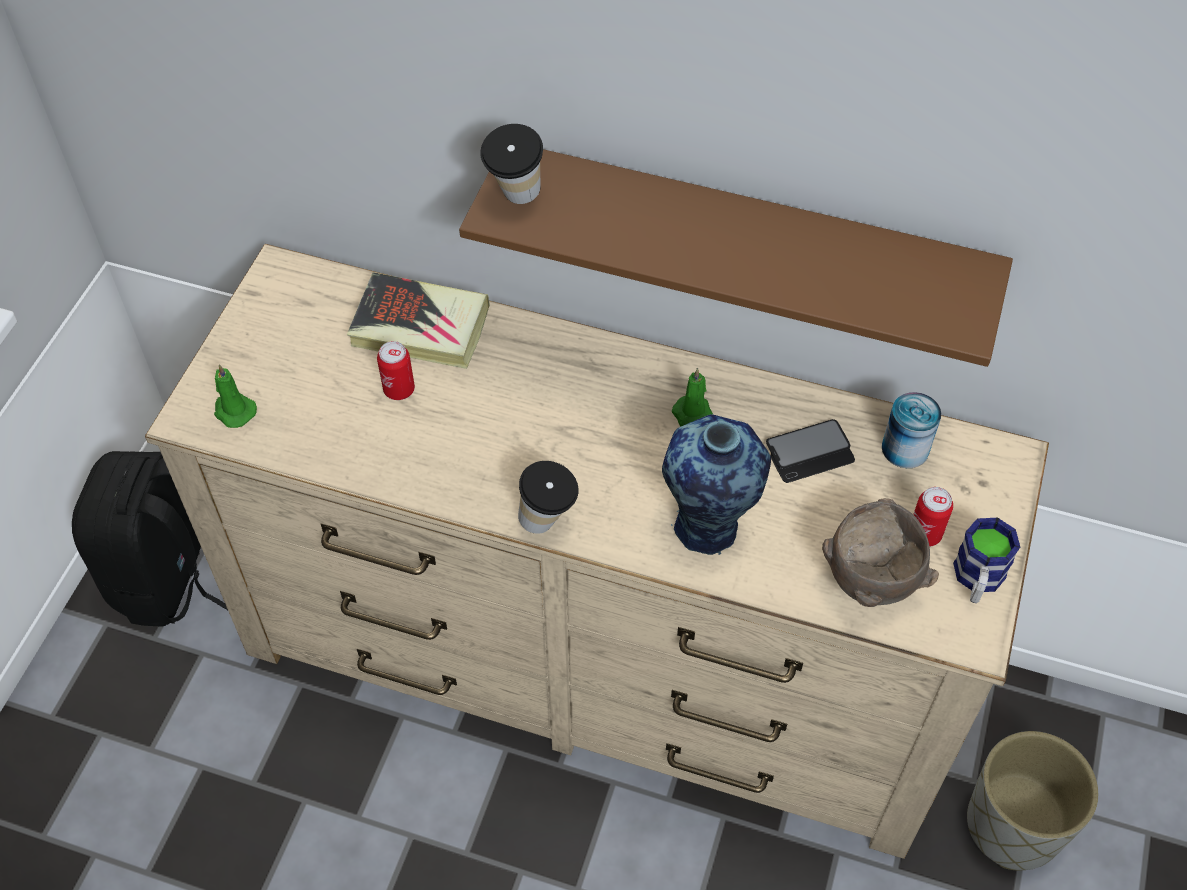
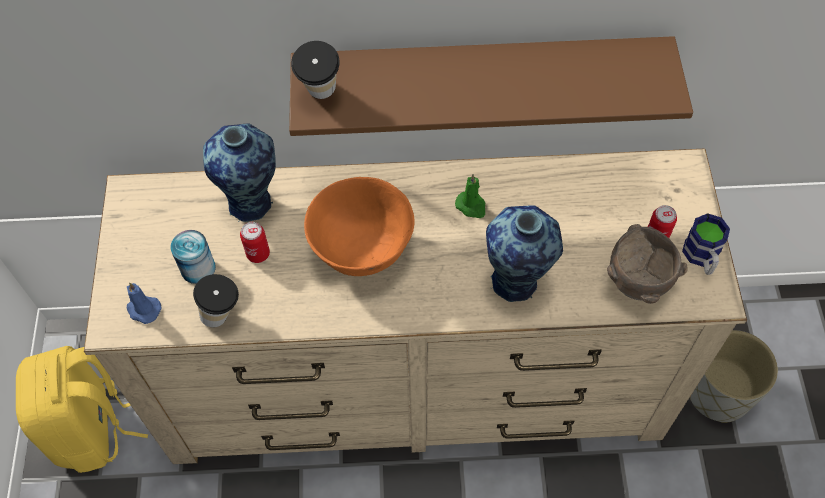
camera: 20 degrees left, 5 degrees up
black backpack [72,451,228,627] -> yellow backpack [16,346,148,473]
green candle [214,364,257,428] -> blue candle [127,282,161,324]
book [347,272,490,369] -> vase [203,123,276,222]
cup [518,461,578,534] -> cup moved to [193,274,239,327]
phone [766,419,855,483] -> none
can [882,392,941,468] -> can moved to [171,230,216,284]
none -> orange bowl [304,177,415,276]

